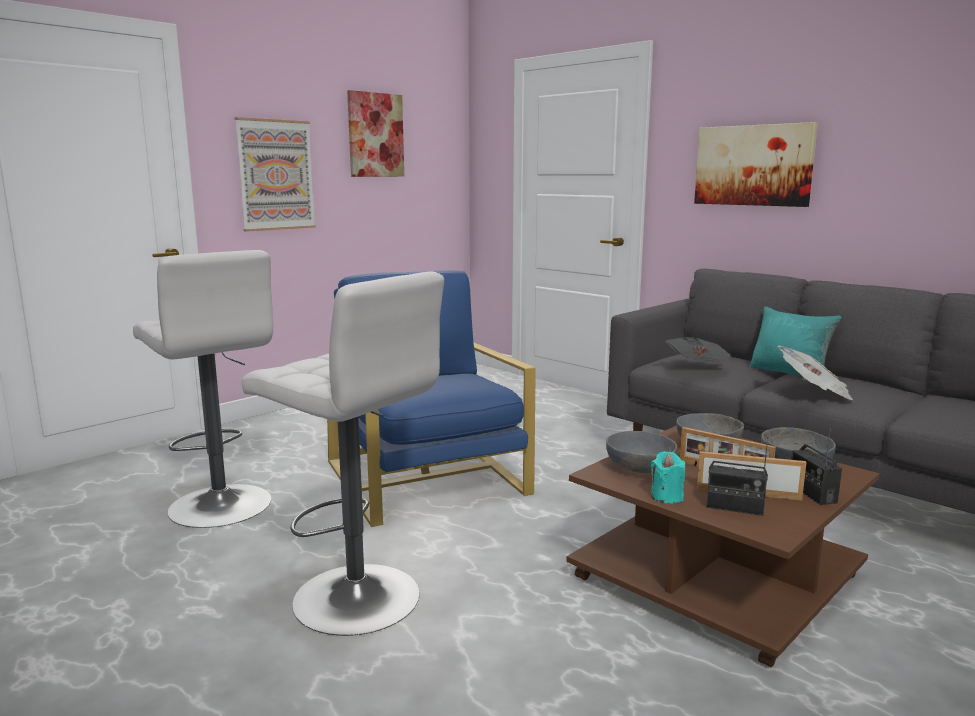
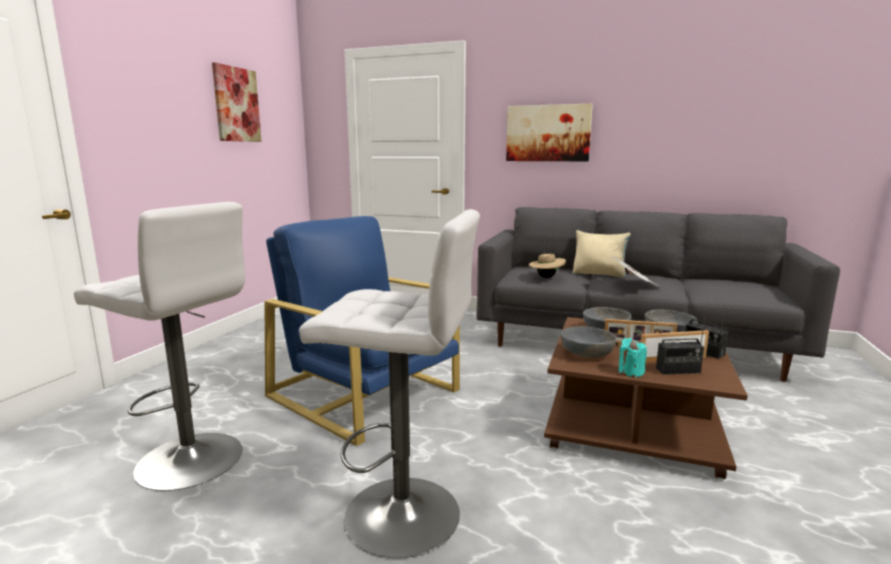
camera: 25 degrees left, 0 degrees up
picture [235,117,316,232] -> none
newspaper [665,337,731,363] -> beige hat [529,252,566,278]
turquoise pillow [750,306,841,376] -> beige pillow [573,230,631,277]

